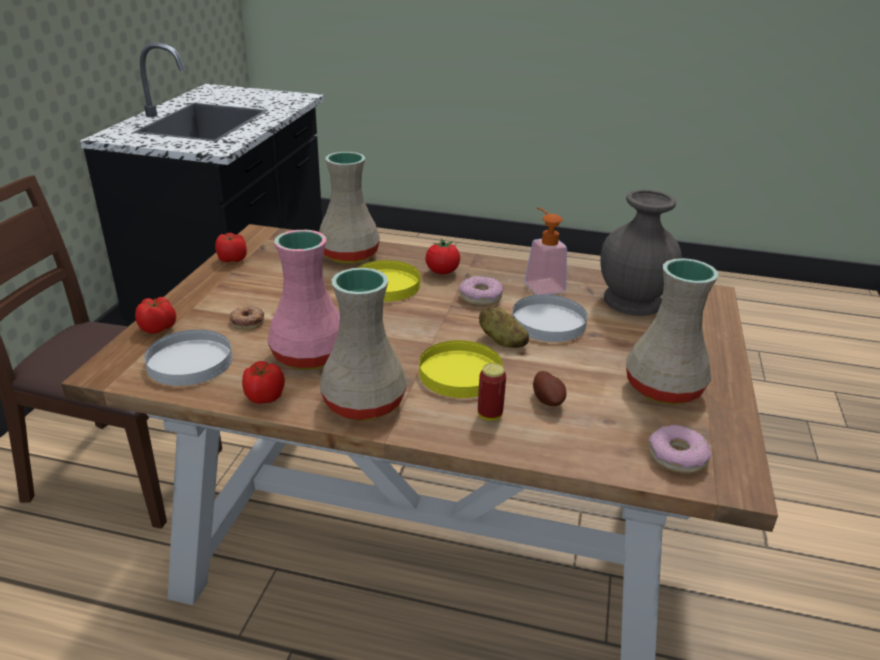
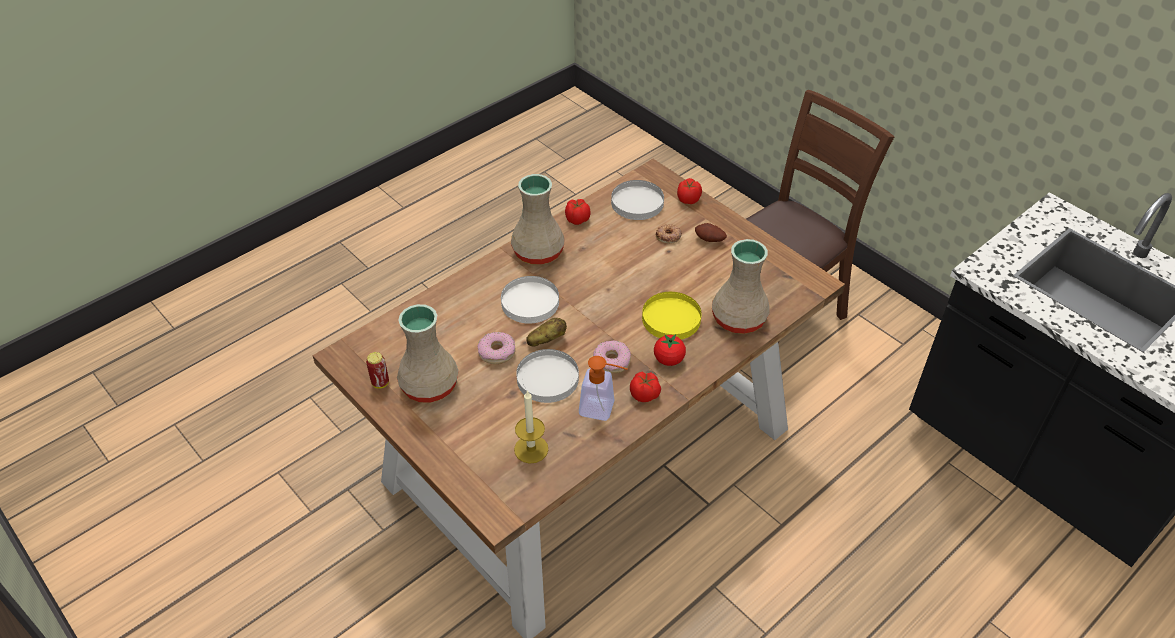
camera: 125 degrees right, 15 degrees up
tomato [215,233,247,262] -> tomato moved to [630,372,661,402]
pink vase [267,230,340,370] -> none
yellow plate [419,340,503,398] -> white plate [501,276,559,324]
can [478,363,506,421] -> can moved to [366,352,389,389]
potato [533,371,567,406] -> potato moved to [695,223,727,242]
grey vase [600,190,682,316] -> candle [514,390,548,464]
donut [649,425,711,474] -> donut moved to [477,332,515,364]

